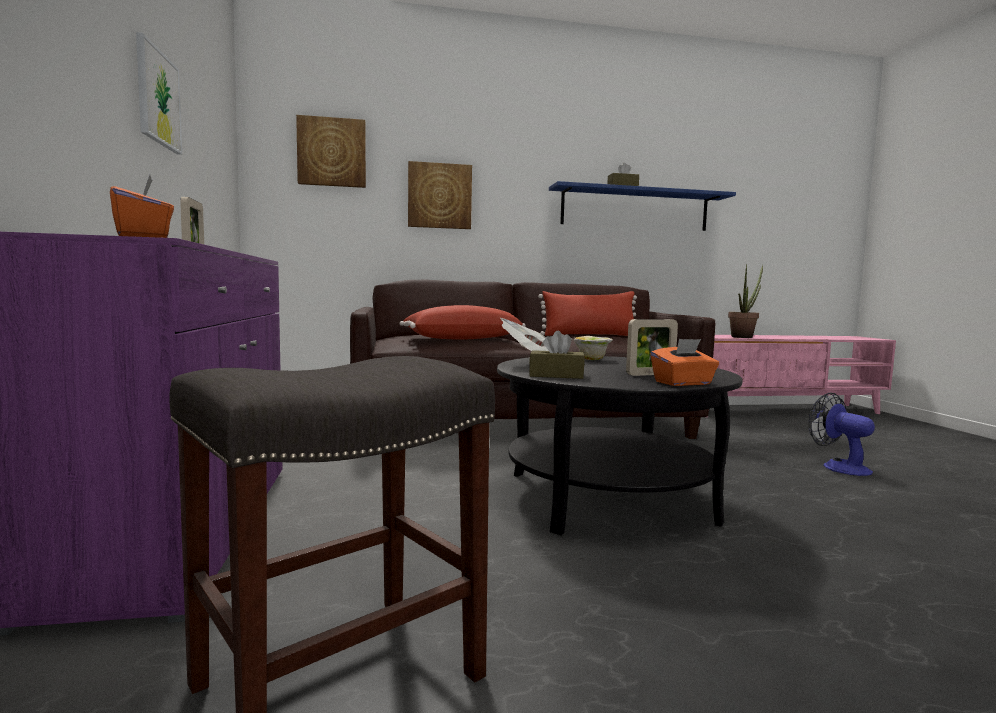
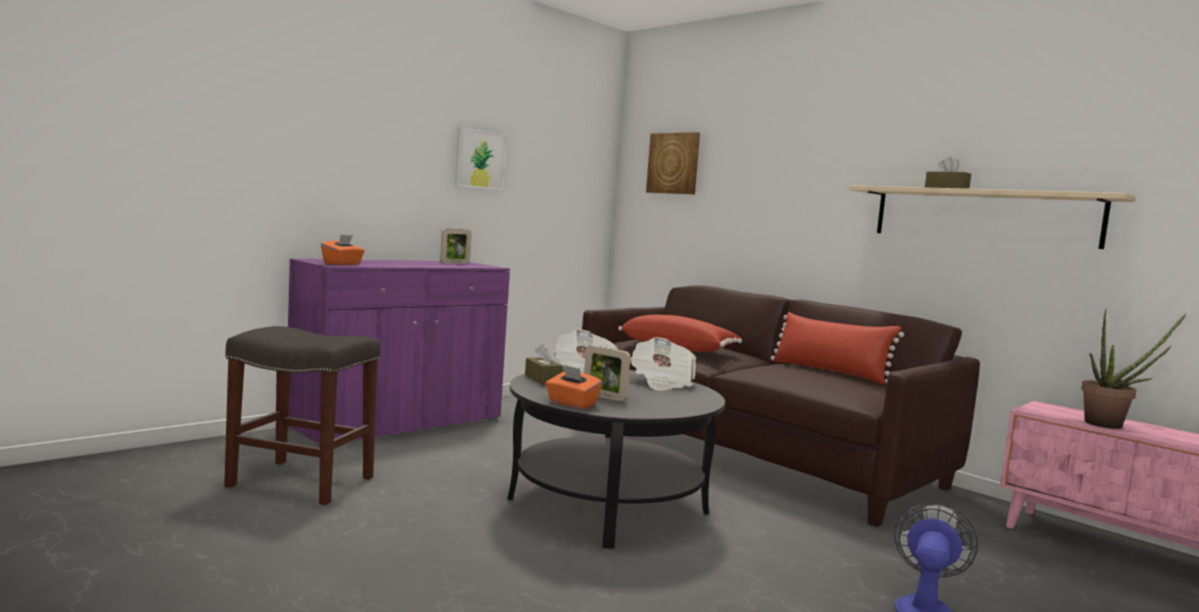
camera: 55 degrees right, 0 degrees up
picture [408,161,472,229] -> none
blue shelf [549,181,736,231] -> beige shelf [849,185,1136,249]
bowl [574,336,613,360] -> newspaper [630,337,696,391]

